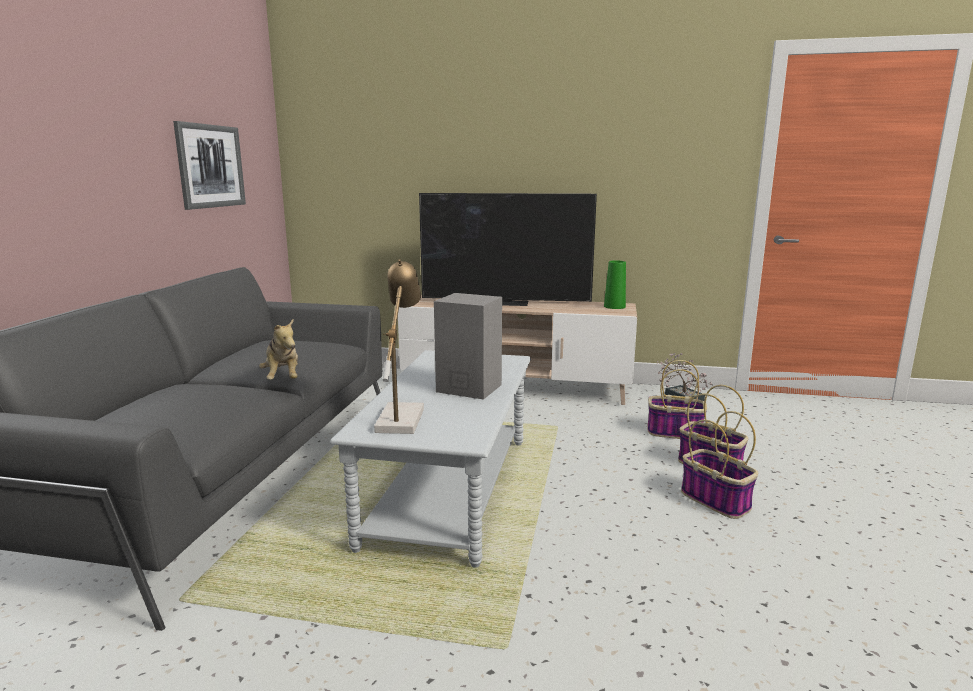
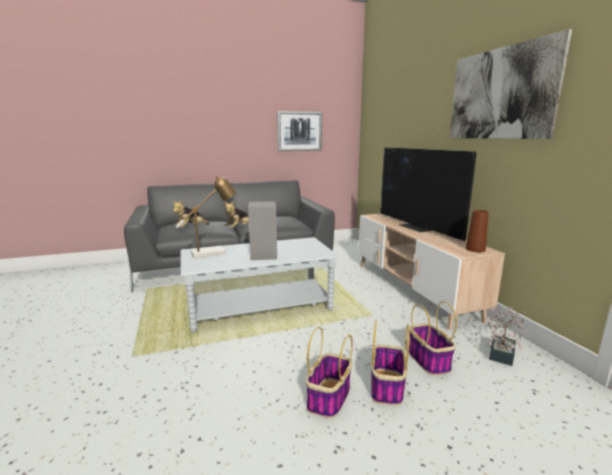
camera: 60 degrees right, 0 degrees up
green vase [604,260,626,309] -> brown vase [465,210,489,252]
none -> plush toy [172,200,209,227]
none -> picture [449,29,572,139]

